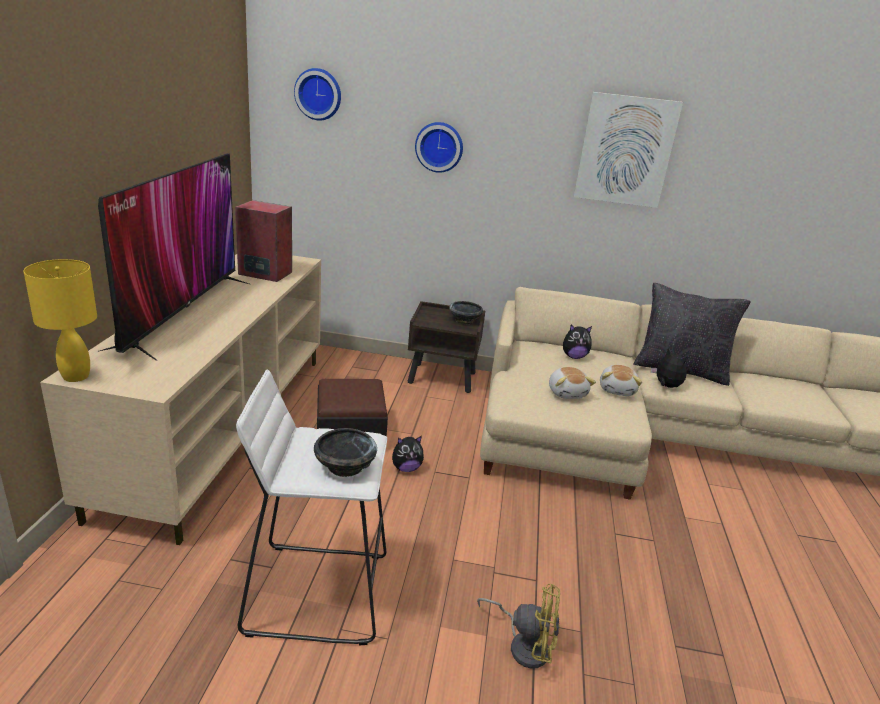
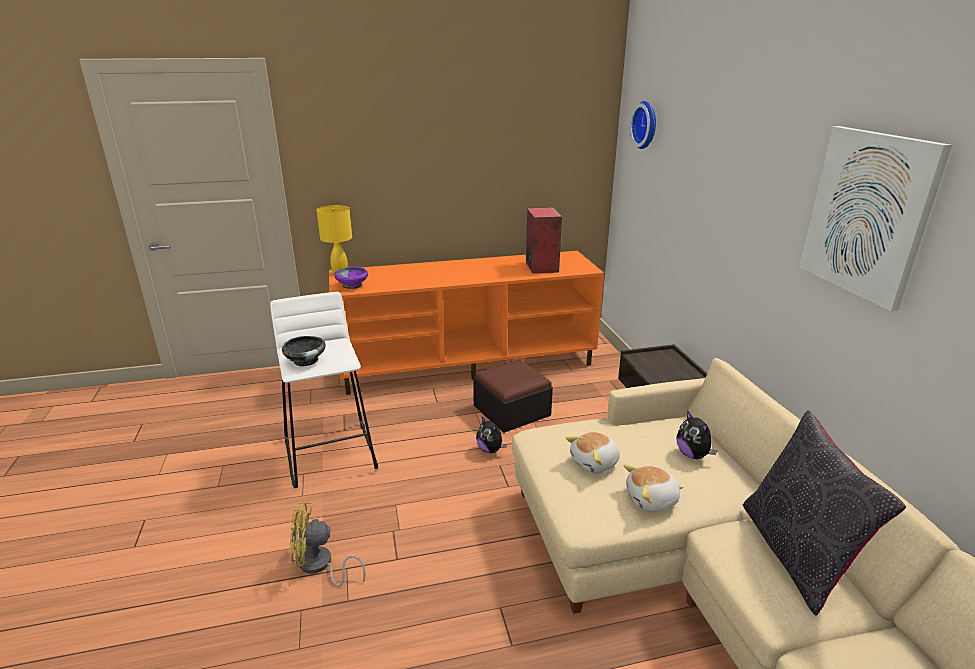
camera: 70 degrees right, 0 degrees up
beige tv stand [40,254,321,545] -> orange tv stand [329,251,604,395]
television [97,153,249,361] -> none
wall clock [415,122,463,173] -> none
black bowl [449,301,483,324] -> none
yellow fan [477,584,561,669] -> yellow fan turned 90 degrees clockwise [289,502,366,587]
plush toy [651,348,687,388] -> none
none -> purple bowl [334,267,368,289]

